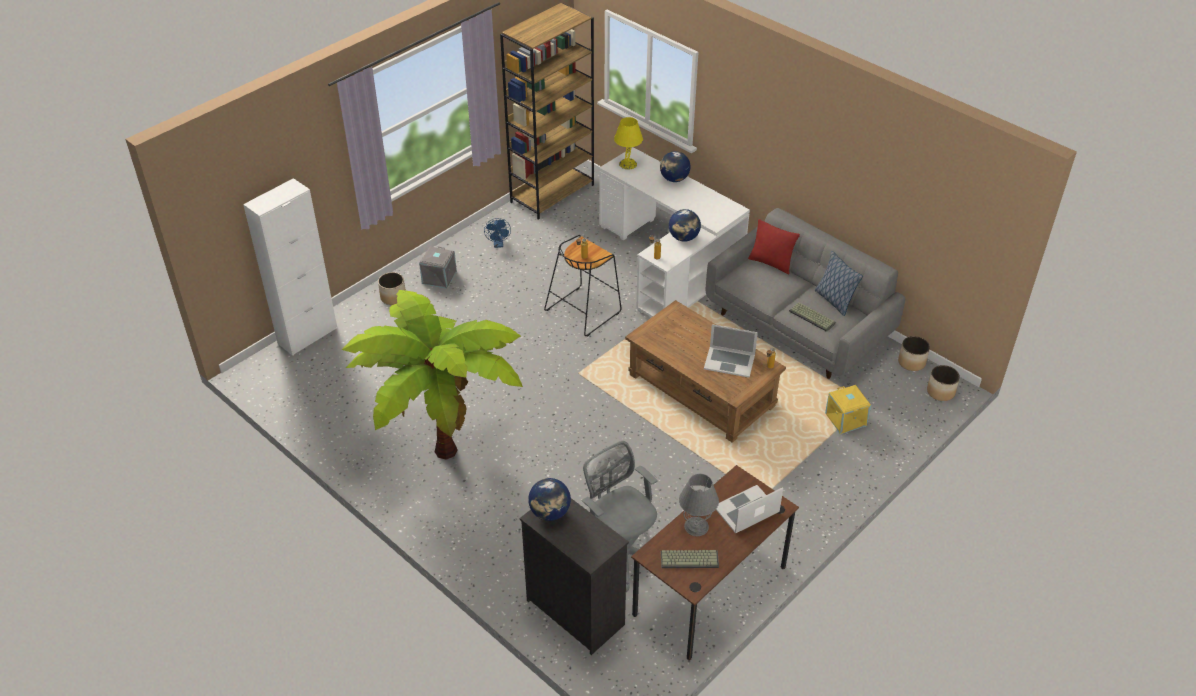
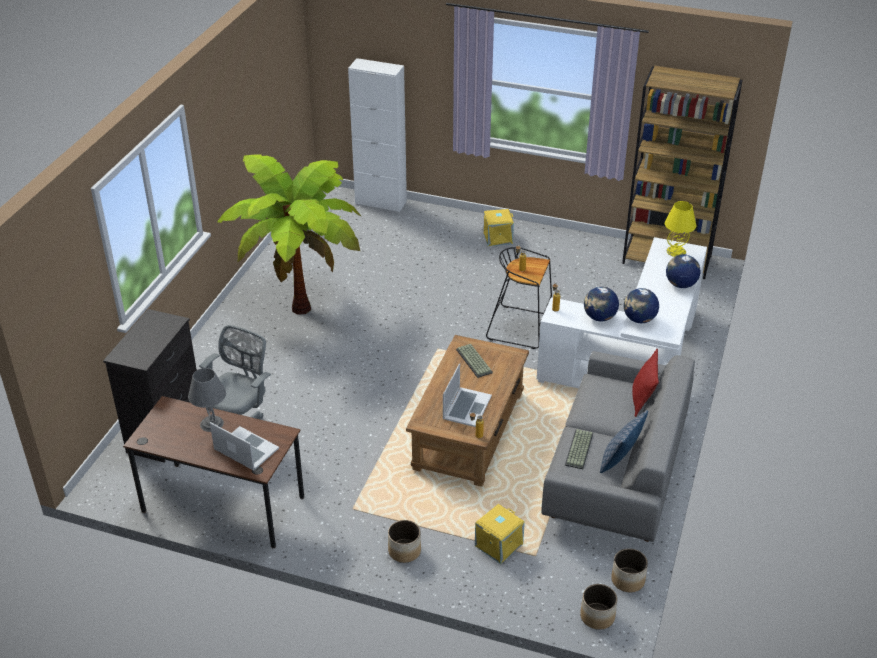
camera: 65 degrees right, 5 degrees down
planter [378,272,406,305] -> planter moved to [388,520,421,563]
grey storage box [419,247,457,289] -> yellow storage box [483,209,514,246]
blue fan [484,218,511,248] -> none
globe [528,478,571,521] -> globe moved to [624,288,659,323]
keyboard [661,550,719,568] -> keyboard moved to [456,344,493,378]
laptop [704,324,758,378] -> laptop turned 150 degrees counterclockwise [443,363,492,427]

